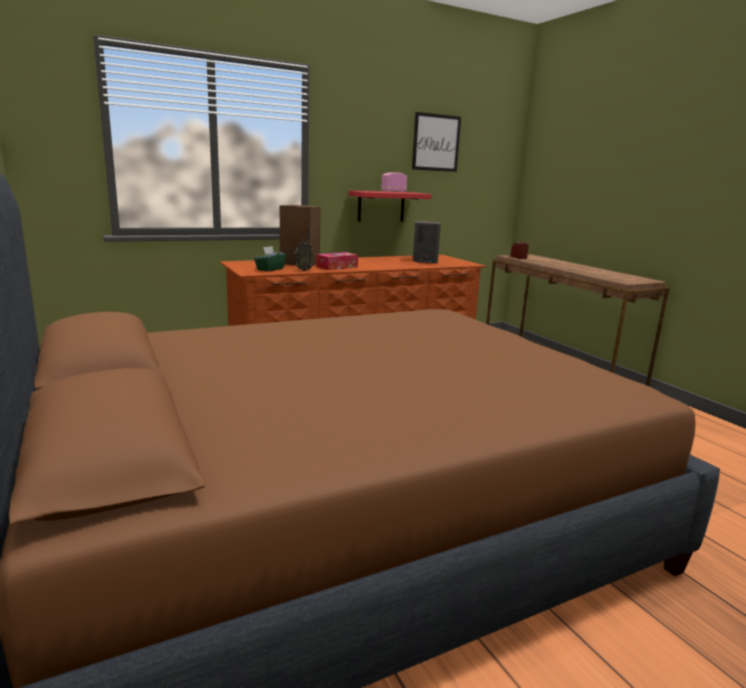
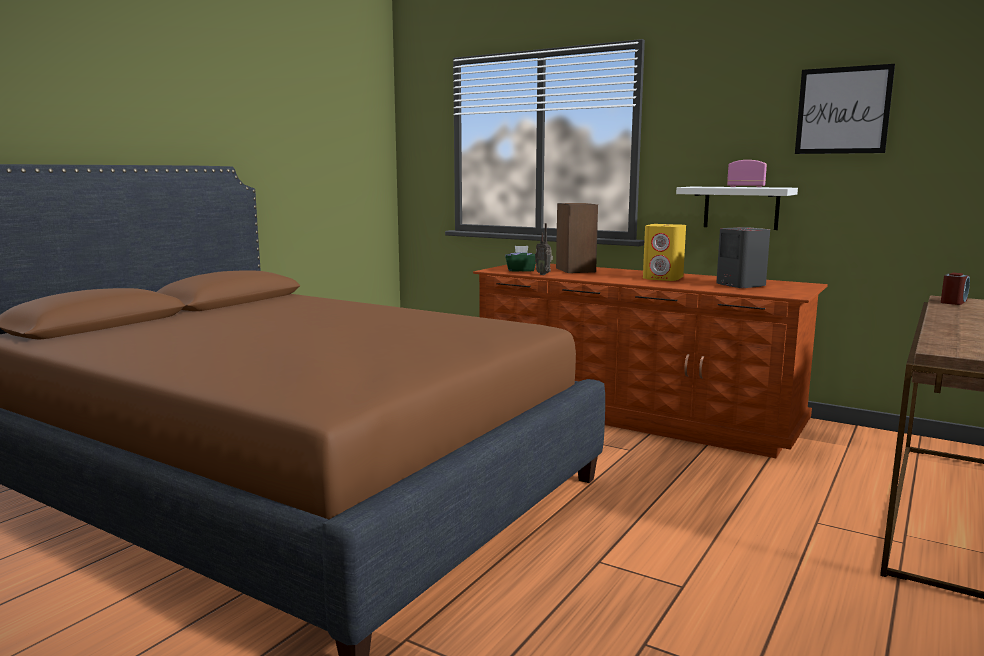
camera: 60 degrees right, 5 degrees down
tissue box [316,252,358,270] -> none
red shelf [349,191,432,221] -> white shelf [676,187,798,230]
none -> yellow speaker [643,224,686,281]

